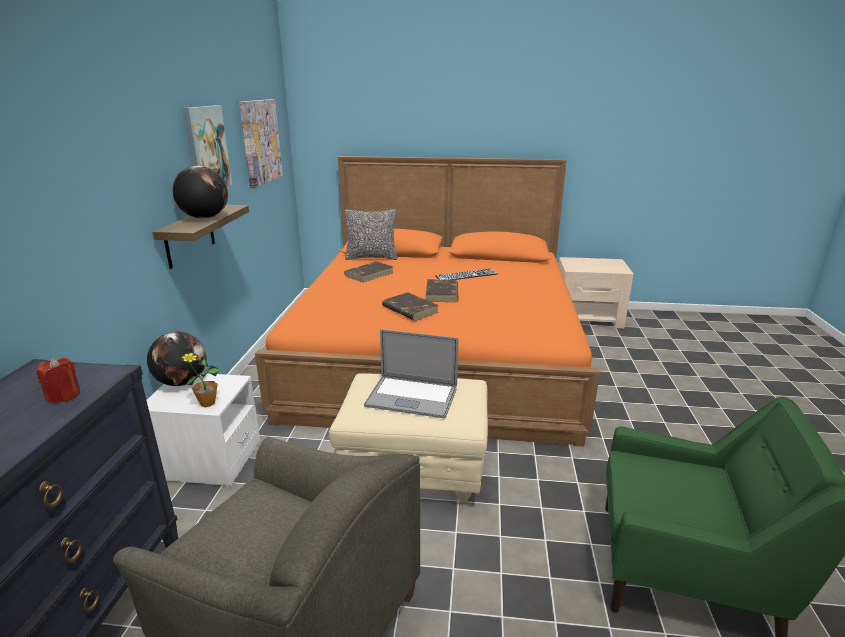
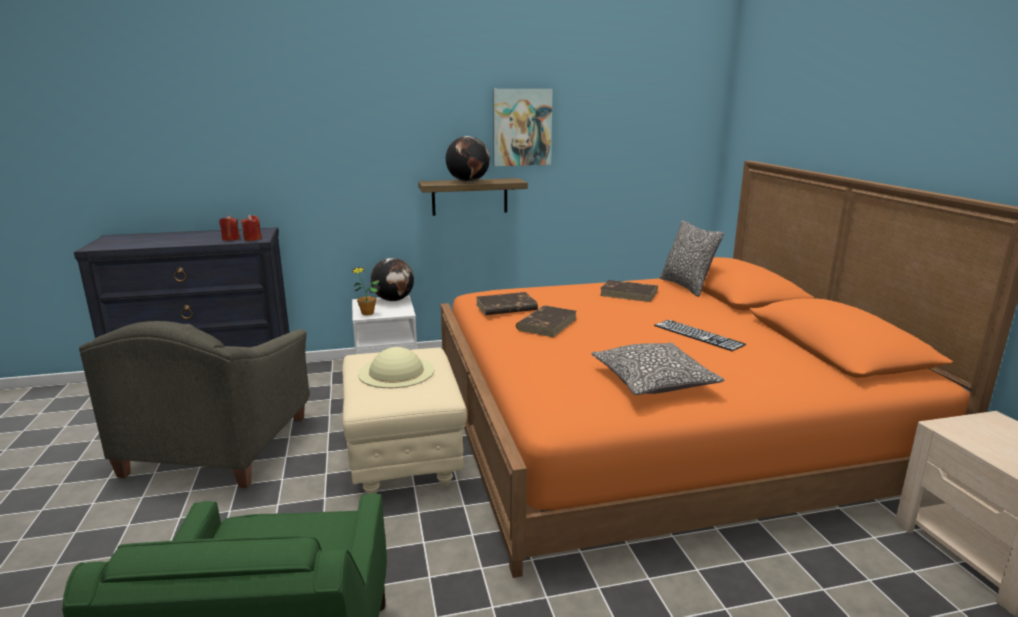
camera: 70 degrees right, 5 degrees down
picture [239,99,283,188] -> none
laptop [364,329,458,419] -> beige hat [358,347,435,388]
brown book [426,279,459,302] -> brown book moved to [476,292,538,315]
none -> red candle [241,215,262,241]
none -> pillow [591,343,725,395]

